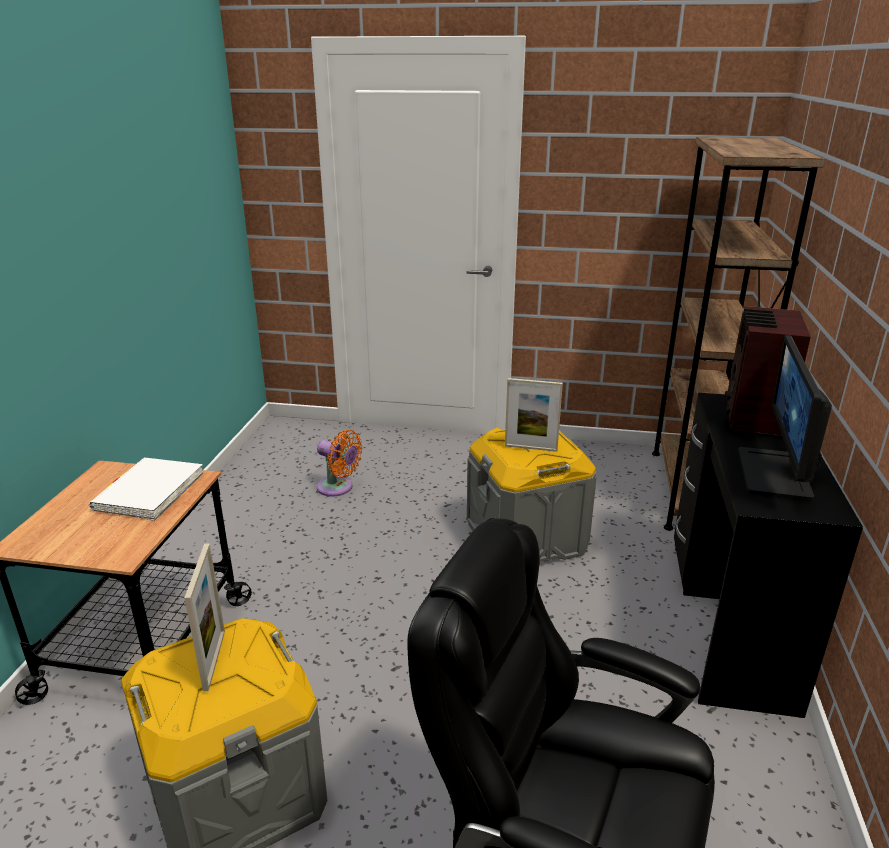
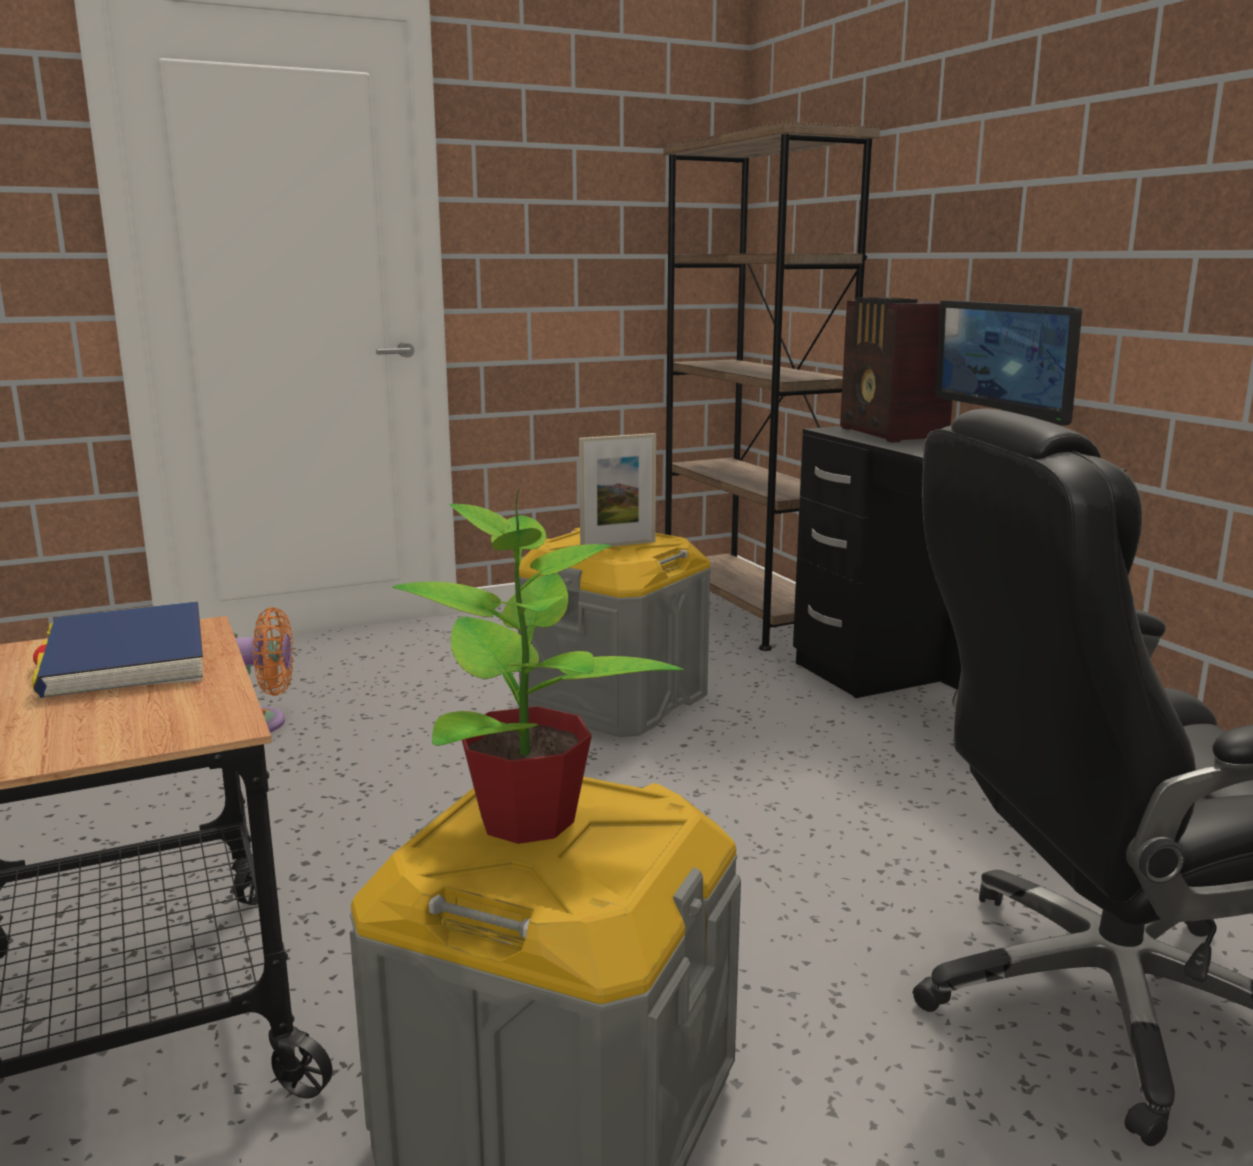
camera: 35 degrees left, 10 degrees down
white book [90,458,203,521] -> blue book [31,601,203,698]
picture frame [184,543,225,691] -> potted plant [392,490,684,844]

